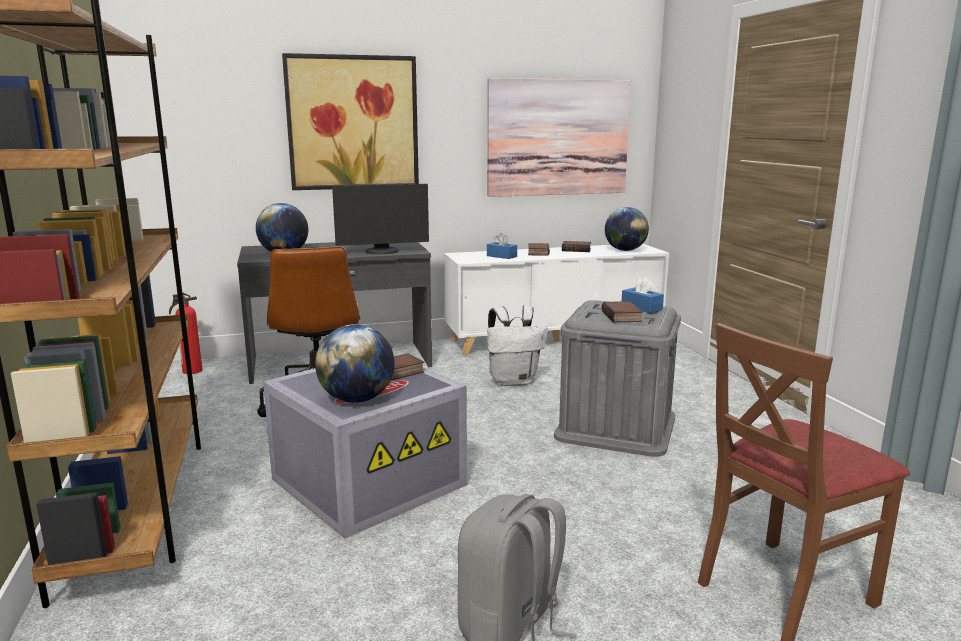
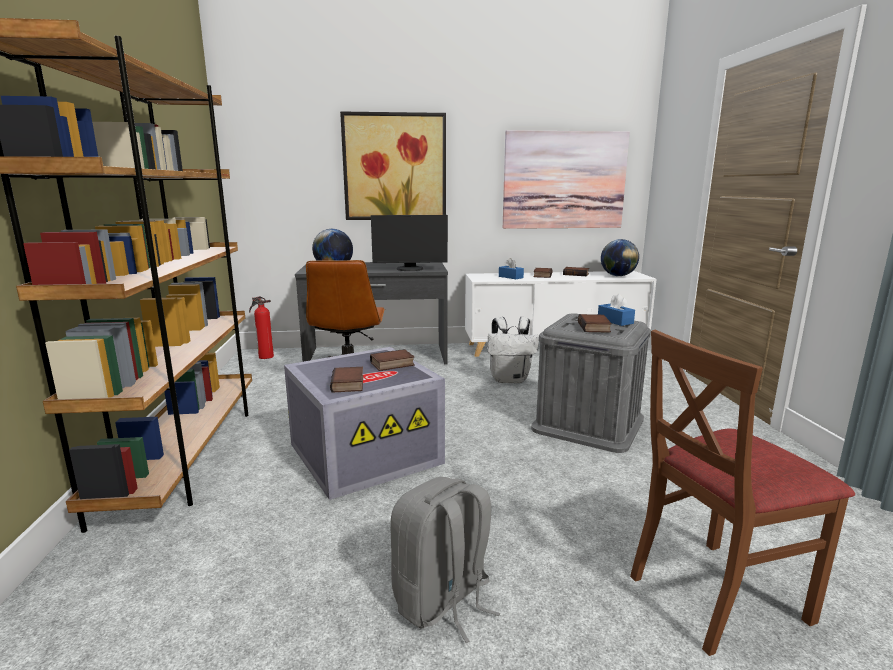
camera: 10 degrees right, 0 degrees up
globe [315,324,395,403] -> book [330,367,363,393]

